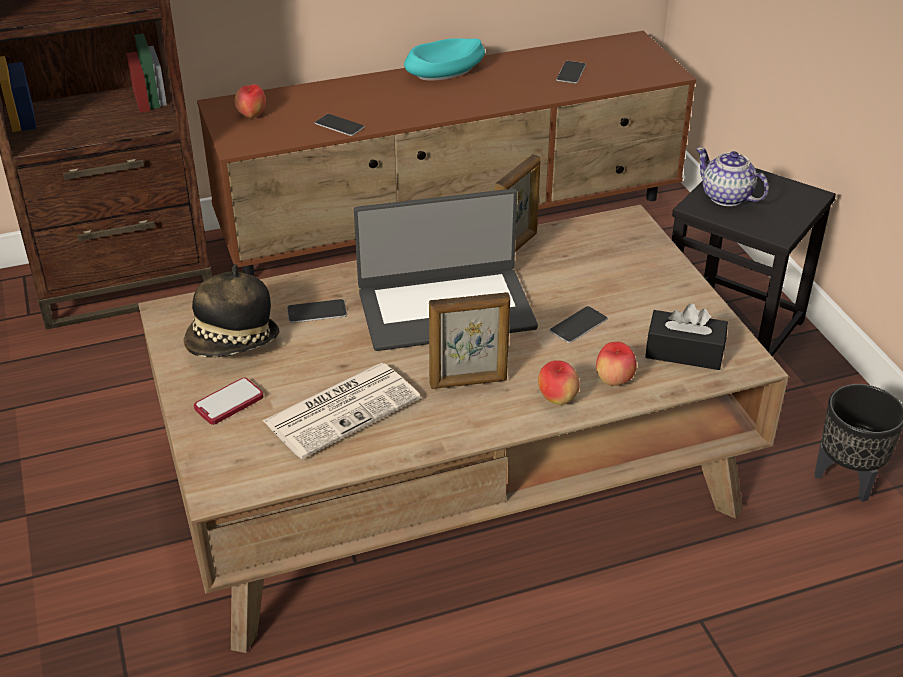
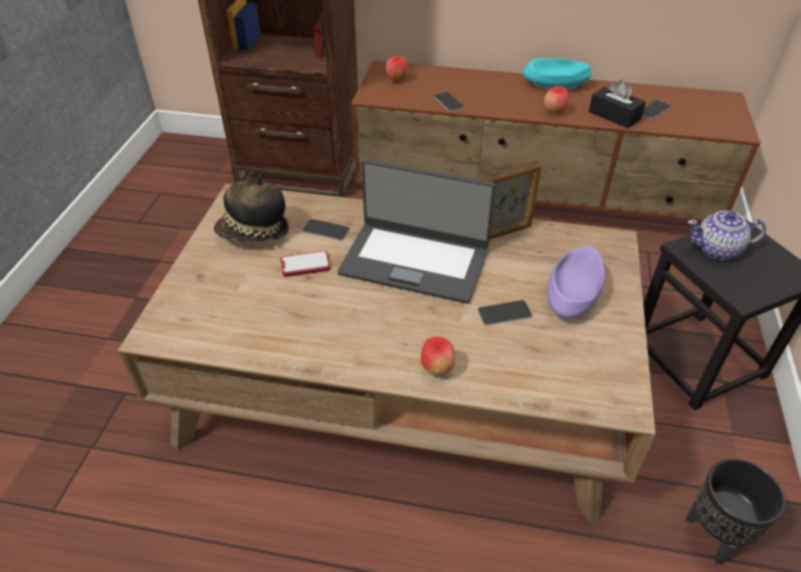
camera: 30 degrees right, 5 degrees up
phone [194,378,263,425] -> phone moved to [281,251,330,277]
newspaper [262,363,421,459] -> none
picture frame [429,292,510,389] -> none
apple [596,342,637,386] -> apple moved to [544,86,568,114]
black tissue box [645,303,728,370] -> black tissue box moved to [589,80,646,128]
teapot [696,147,769,206] -> teapot turned 75 degrees counterclockwise [688,211,766,260]
none -> purple bowl [547,246,605,319]

